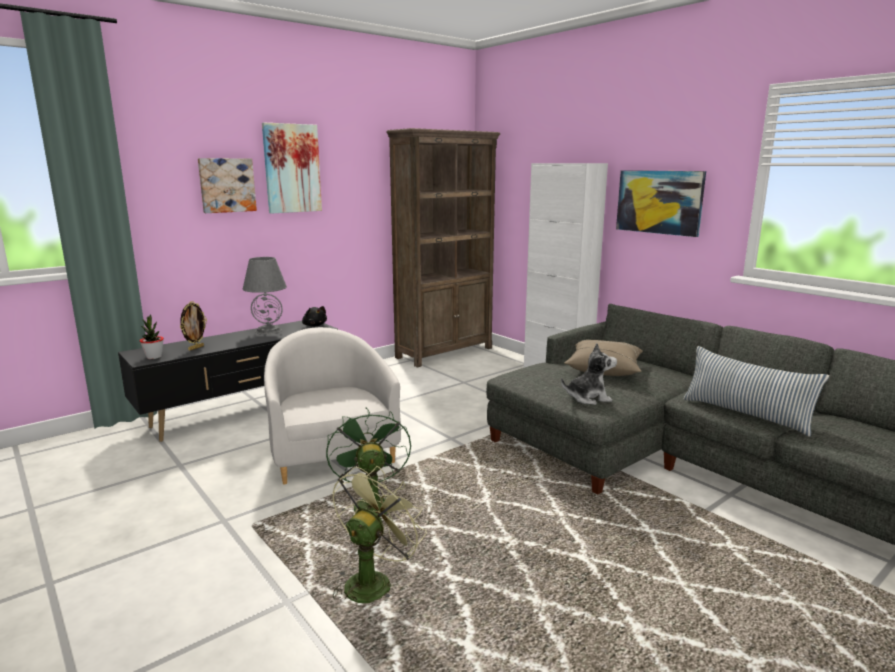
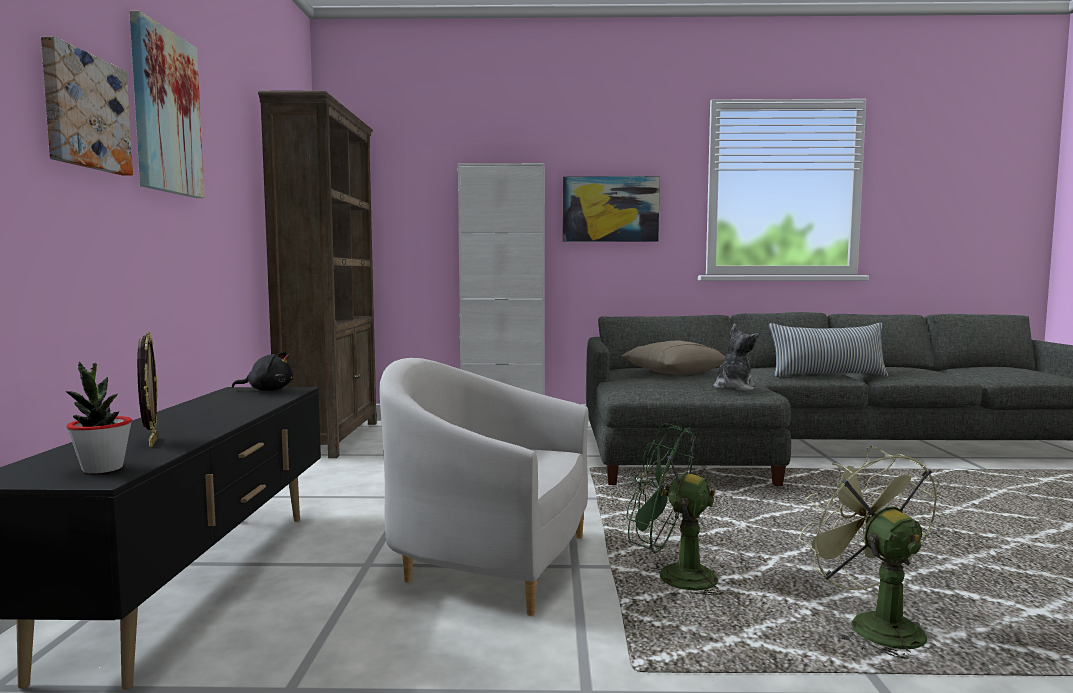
camera: 50 degrees left, 10 degrees down
grey table lamp [243,257,287,335] -> none

